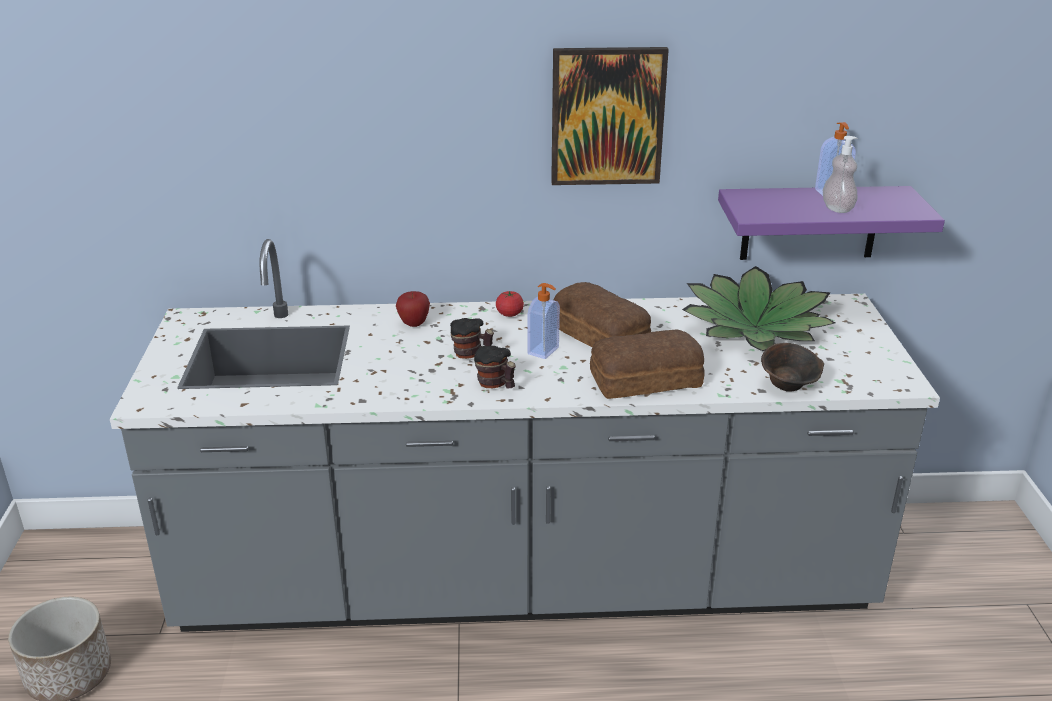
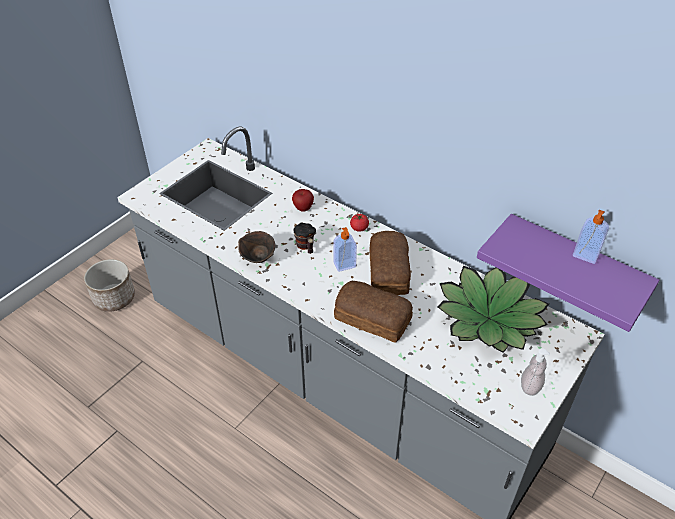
camera: 40 degrees right, 15 degrees up
mug [474,346,516,388] -> none
picture [551,47,669,185] -> none
brown bowl [761,343,824,392] -> brown bowl moved to [238,231,275,263]
soap dispenser [823,136,857,213] -> soap dispenser moved to [521,348,550,396]

